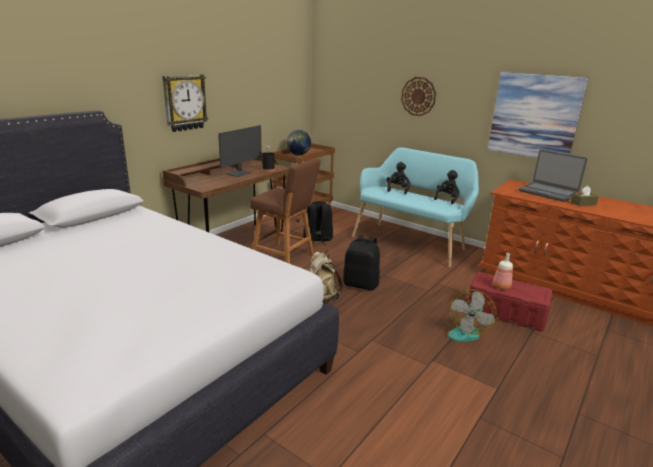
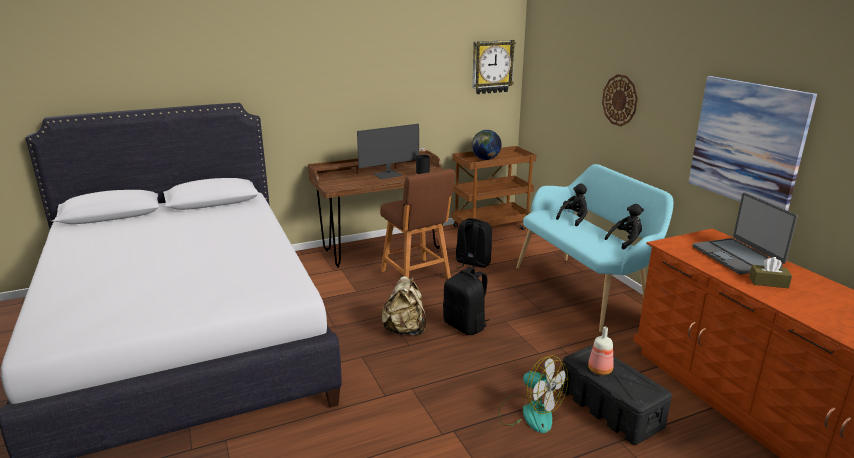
camera: 30 degrees right, 0 degrees up
wall clock [163,74,208,132] -> wall clock moved to [472,40,516,94]
fan [443,289,497,342] -> fan turned 105 degrees counterclockwise [498,355,568,433]
red storage box [467,272,553,331] -> black storage box [560,345,672,445]

